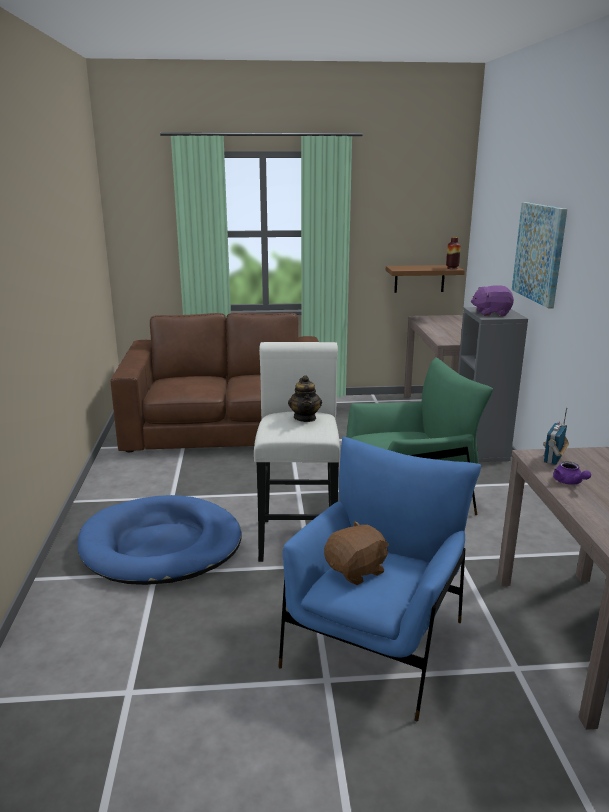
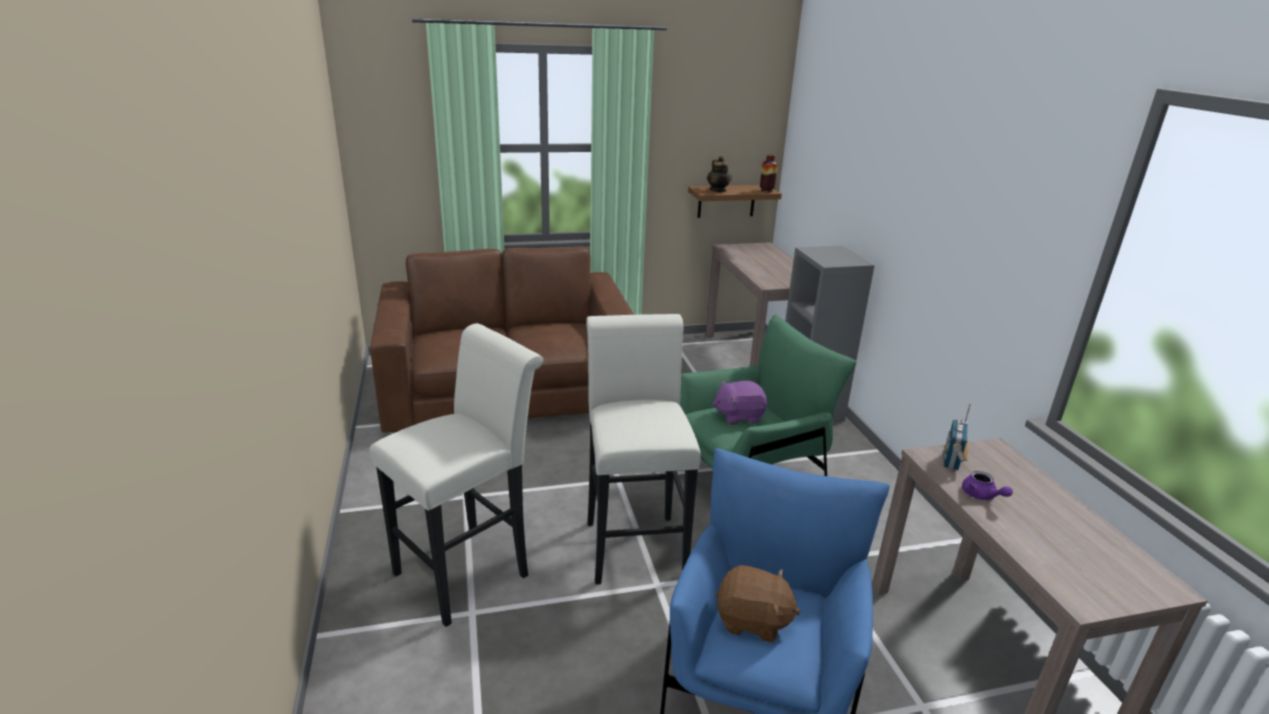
camera: 10 degrees left, 5 degrees up
blue dog bed [77,495,241,585] -> white stool [369,323,543,627]
teapot [288,375,322,422] -> teapot moved to [707,156,732,192]
brown plush toy [324,521,389,585] -> brown plush toy turned 60 degrees clockwise [716,565,800,643]
purple plush toy [471,285,514,316] -> purple plush toy moved to [712,380,767,425]
picture [512,202,567,308] -> none

